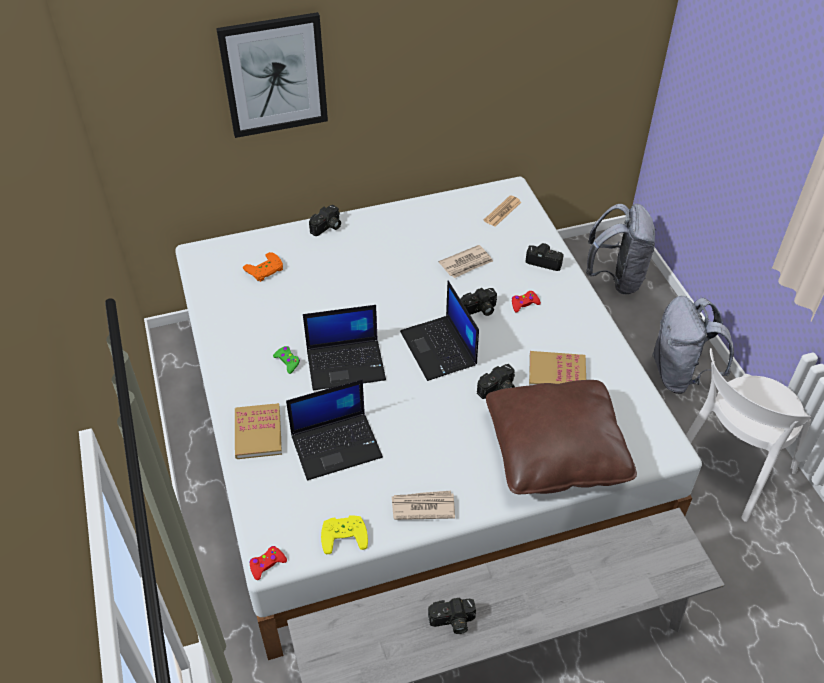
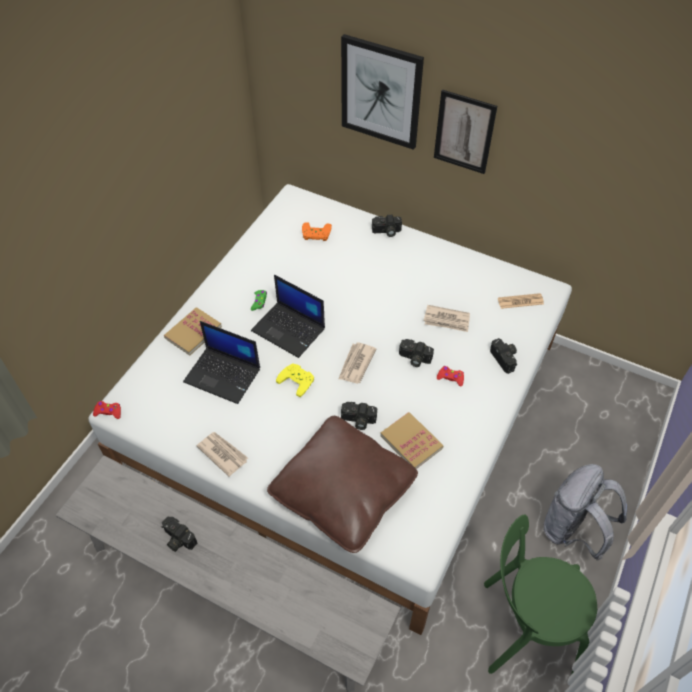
camera: 45 degrees right, 5 degrees up
yellow game controller [321,515,368,554] -> yellow game controller moved to [276,363,314,397]
laptop [400,281,479,381] -> newspaper [338,342,377,383]
grey backpack [586,203,656,295] -> none
white chair [686,348,811,522] -> green chair [484,515,597,675]
none -> picture [434,90,497,174]

